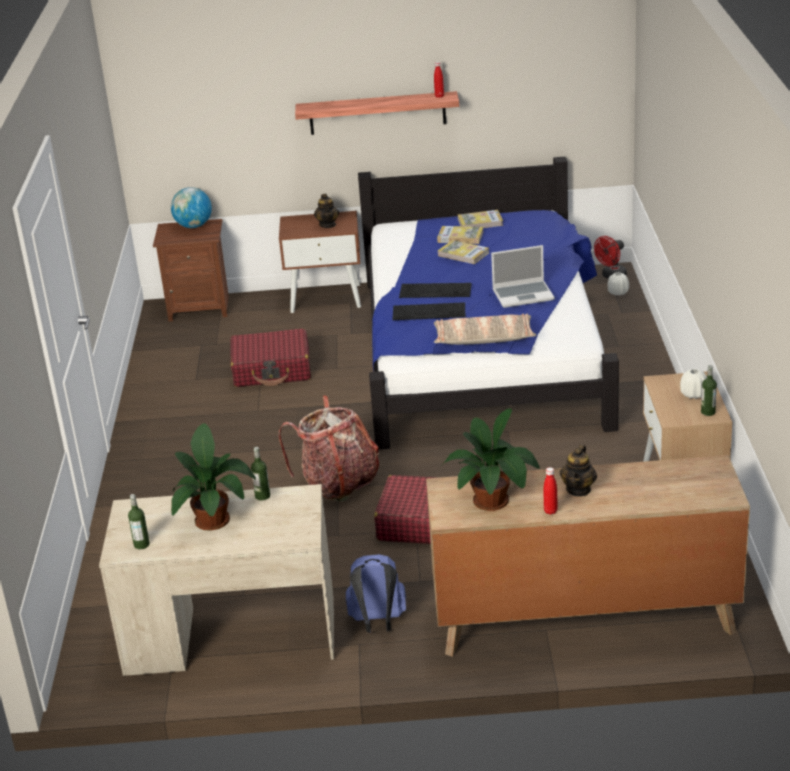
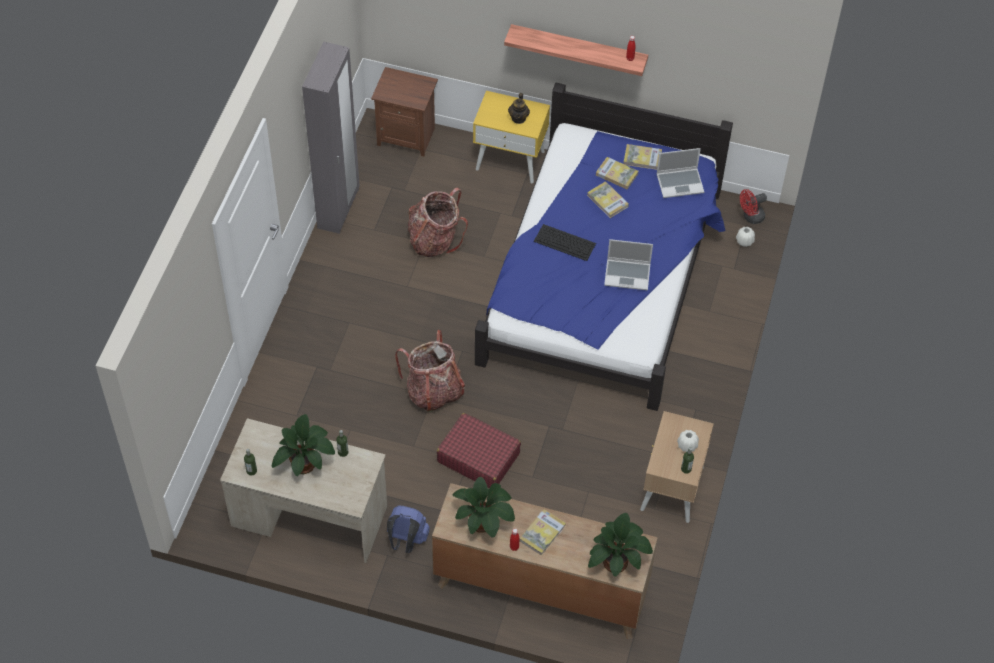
camera: 15 degrees right, 25 degrees up
globe [171,187,212,228] -> none
red suitcase [230,329,311,387] -> backpack [408,188,468,257]
brown nightstand [279,211,361,313] -> yellow nightstand [473,91,550,183]
keyboard [392,302,465,320] -> none
pillow [434,314,536,345] -> none
teapot [560,444,597,497] -> book [520,509,566,556]
none -> grey wardrobe [302,42,360,234]
none -> potted plant [588,513,653,576]
none -> laptop [656,148,704,198]

